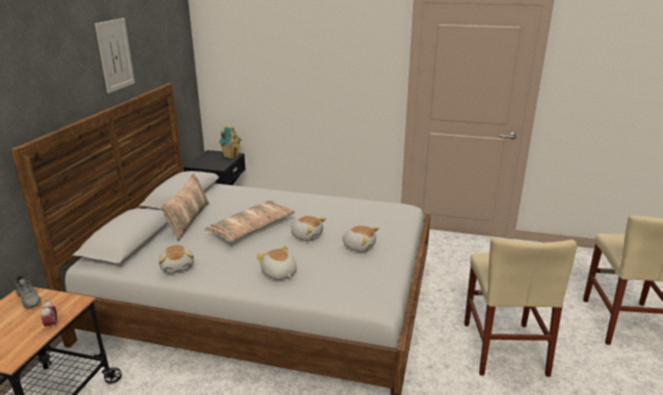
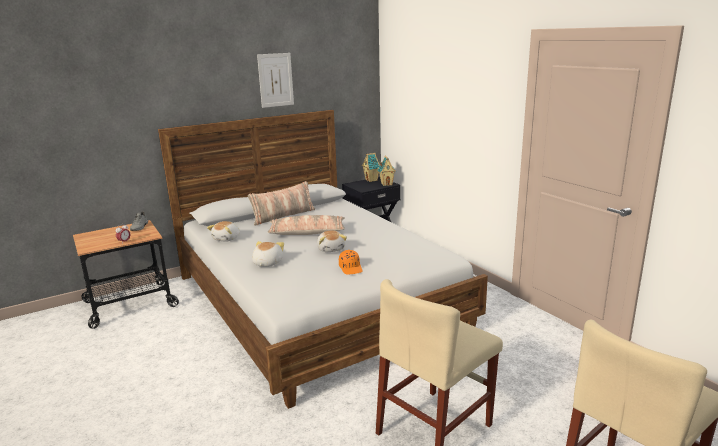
camera: 45 degrees right, 5 degrees down
plush toy [341,226,379,252] -> orange cap [339,250,362,275]
none -> toy house [362,153,380,182]

